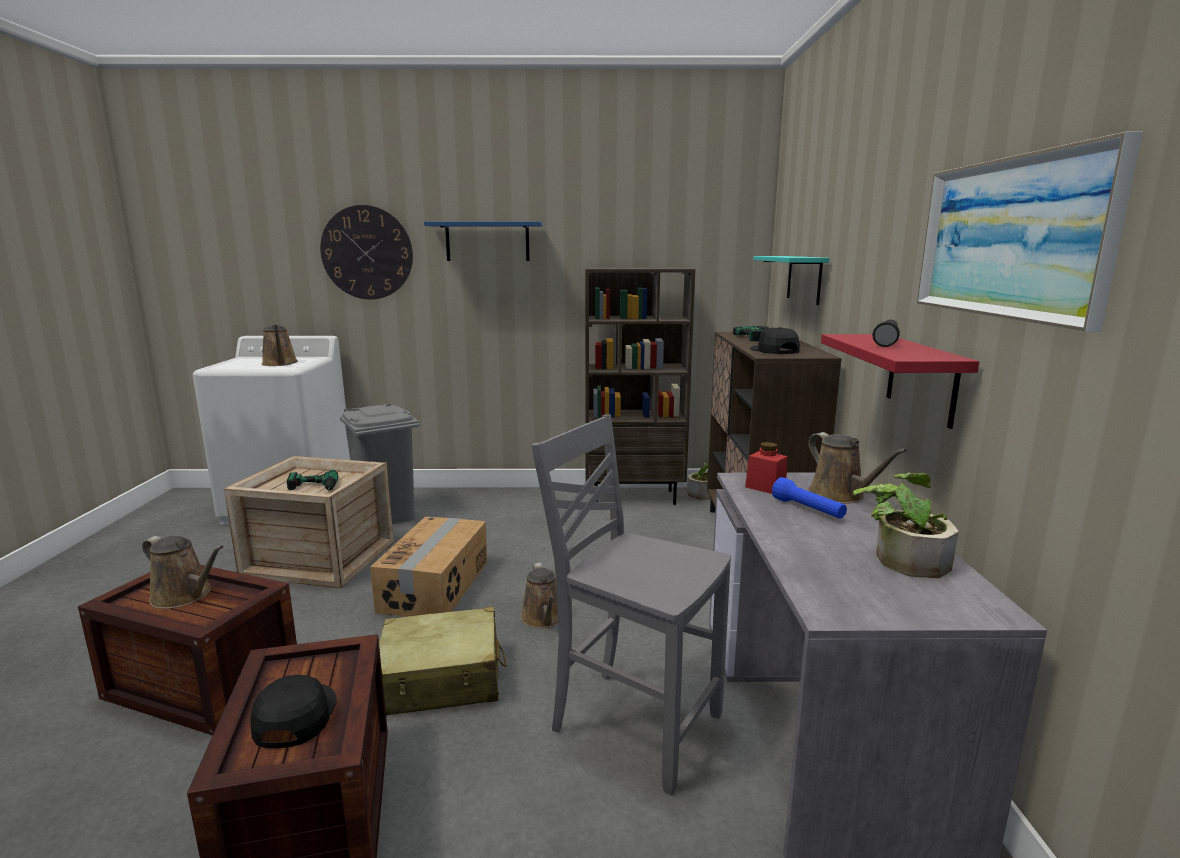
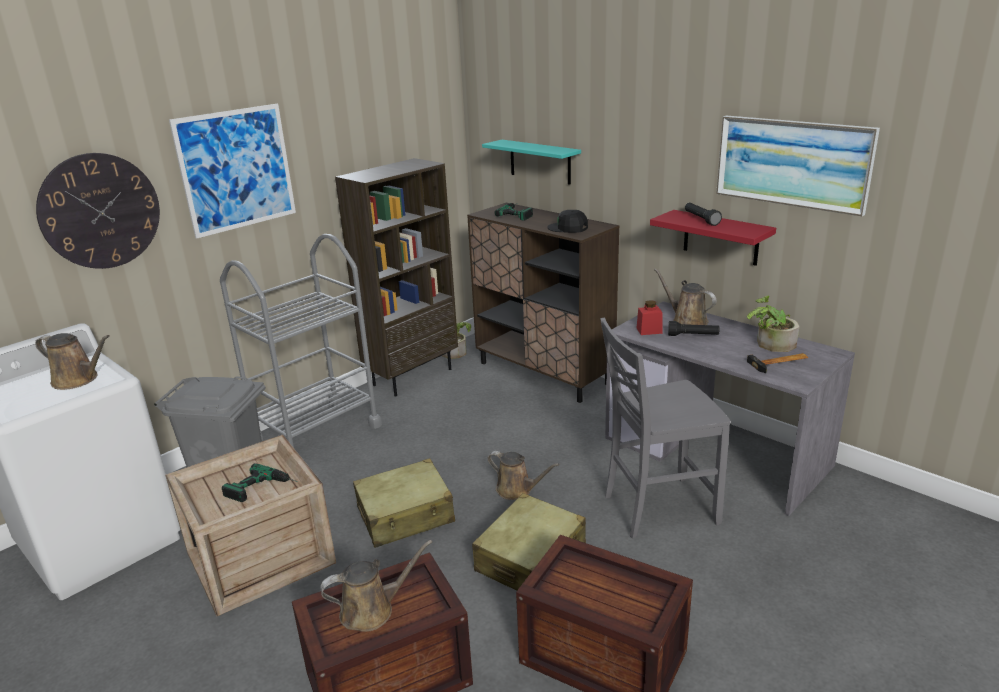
camera: 45 degrees left, 10 degrees up
black cap [250,675,337,748] -> none
cardboard box [370,517,487,617] -> beige suitcase [353,458,455,548]
blue shelf [424,222,543,261] -> picture [169,104,296,239]
blue flashlight [772,477,847,519] -> black flashlight [668,321,720,336]
brown watering can [808,432,907,504] -> brown watering can turned 150 degrees counterclockwise [654,268,716,325]
none -> grey cart [220,234,382,448]
none -> hammer [747,353,808,373]

